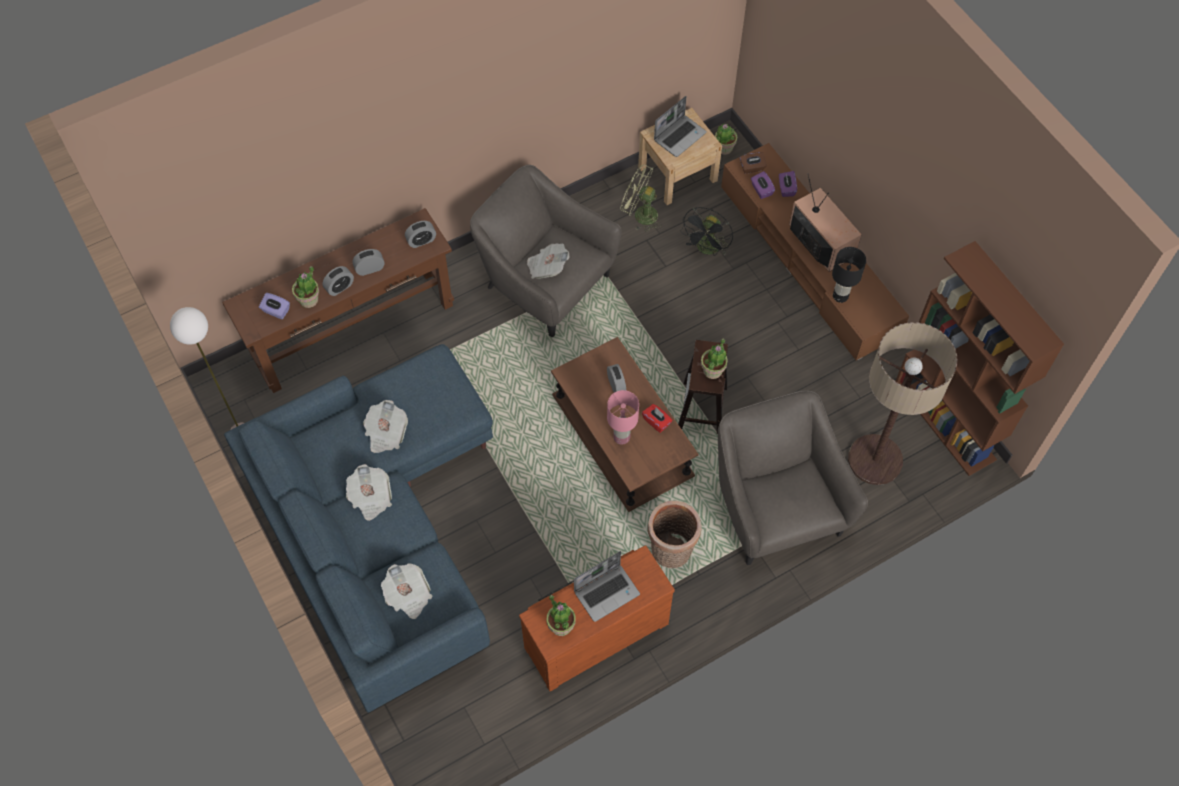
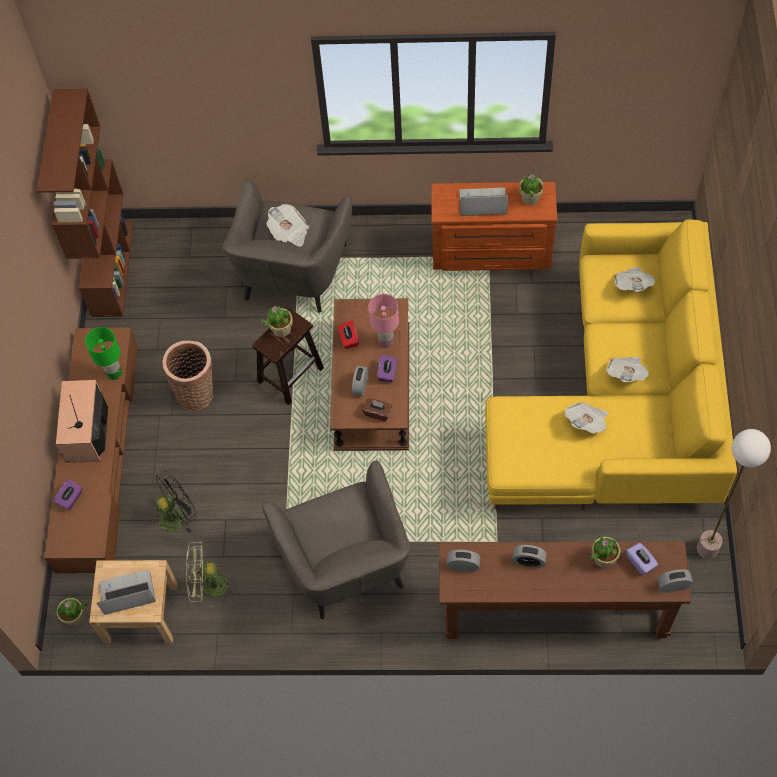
camera: 145 degrees left, 0 degrees up
blue sofa [224,344,493,713] -> yellow sofa [485,220,737,511]
alarm clock [322,266,354,296] -> alarm clock moved to [657,569,693,593]
newspaper [527,244,569,279] -> newspaper moved to [266,204,309,247]
green fan [620,165,662,232] -> green fan turned 120 degrees clockwise [186,542,237,607]
basket [648,501,702,568] -> basket moved to [162,341,213,411]
brown tissue box [740,152,767,174] -> brown tissue box moved to [362,398,392,421]
purple tissue box [751,171,775,199] -> purple tissue box moved to [377,355,397,383]
black table lamp [832,247,866,303] -> green table lamp [85,327,122,380]
floor lamp [848,322,958,485] -> none

